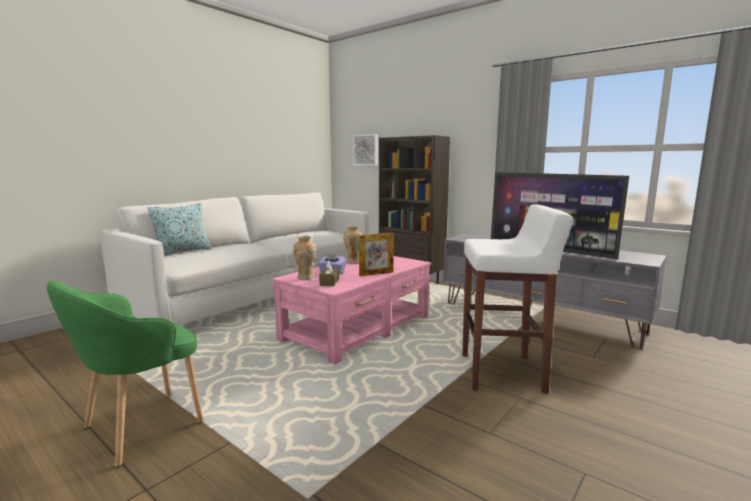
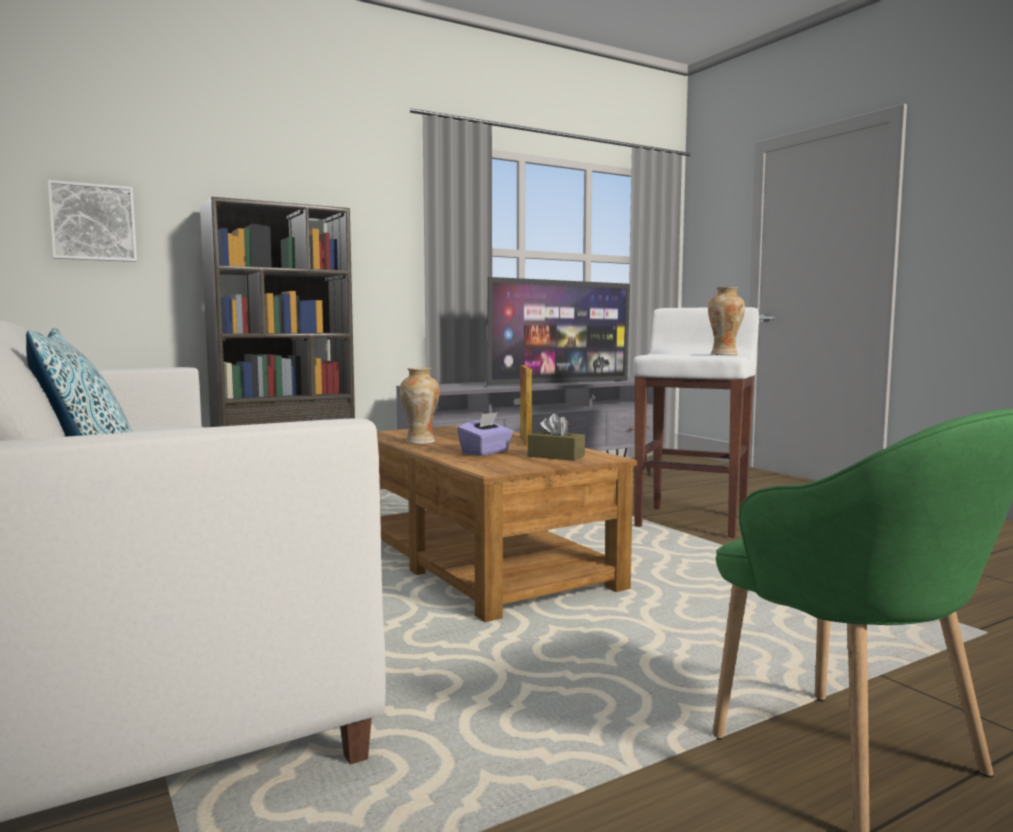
camera: 70 degrees left, 5 degrees down
pink coffee table [272,256,431,364] -> brown coffee table [377,425,637,622]
vase [293,236,316,280] -> vase moved to [708,287,745,355]

